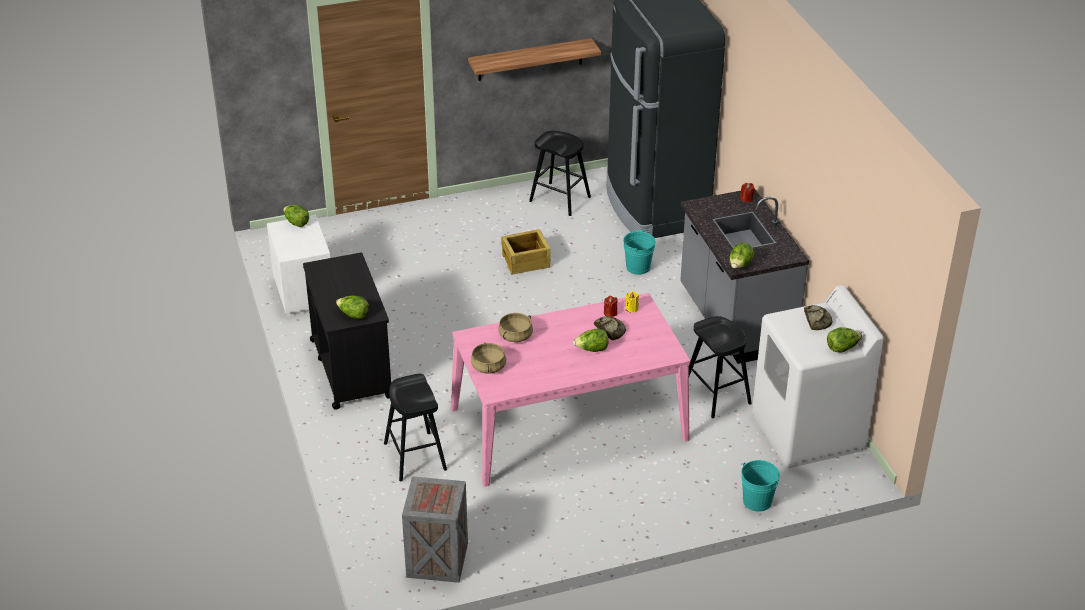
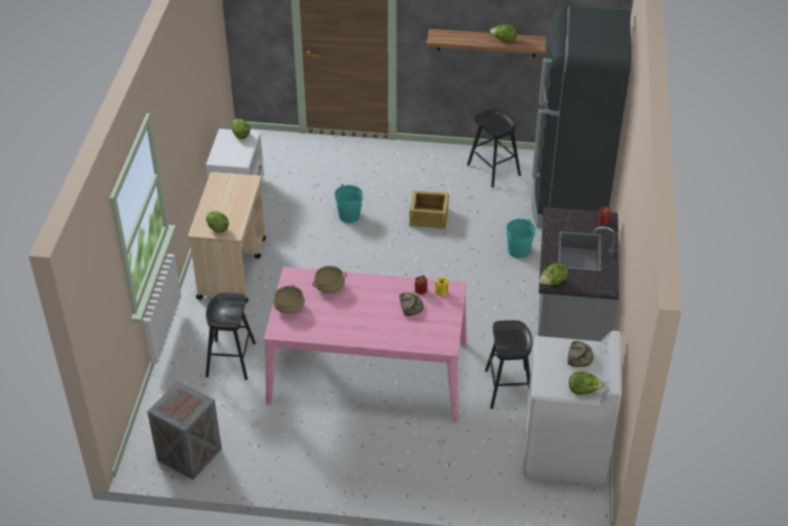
camera: 25 degrees right, 5 degrees up
black cart [303,253,391,410] -> beige cart [188,172,266,303]
lettuce [573,329,608,352] -> lettuce moved to [490,24,517,42]
turquoise bucket [741,460,780,512] -> turquoise bucket moved to [334,184,363,223]

